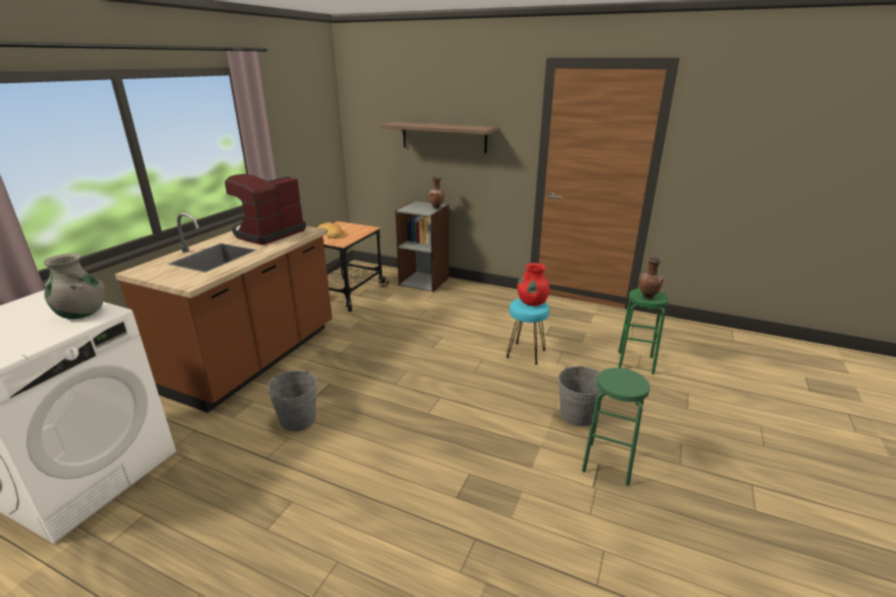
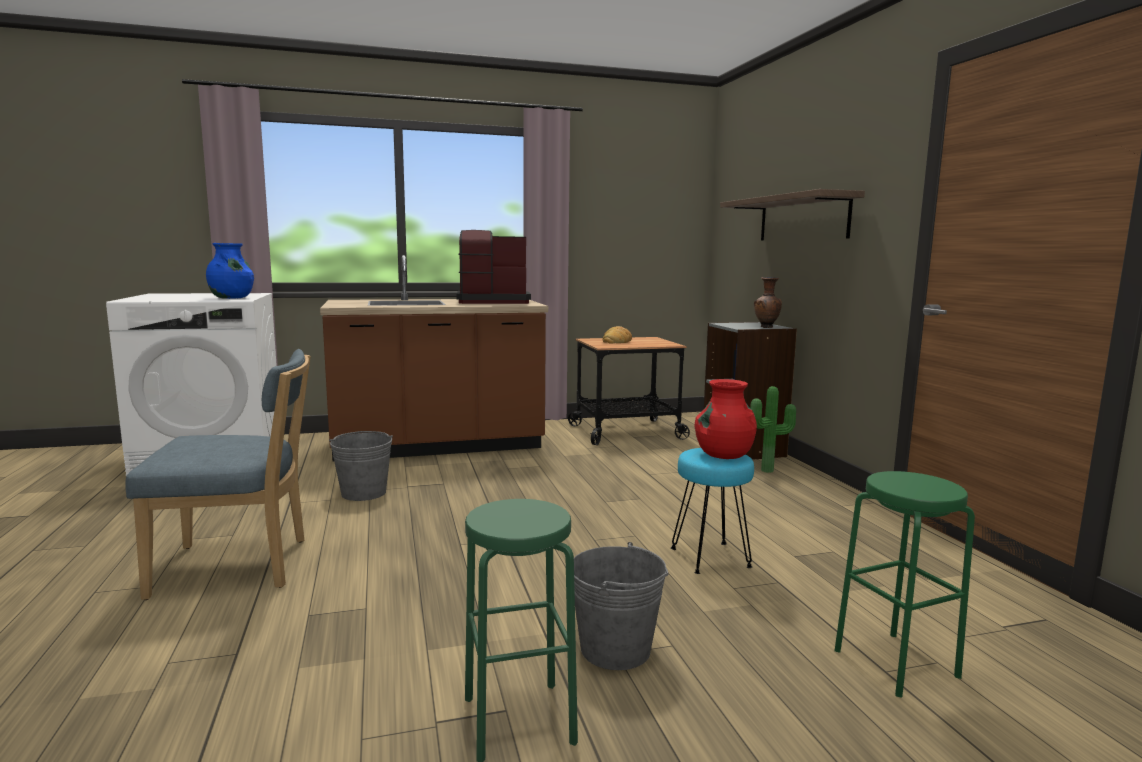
camera: 50 degrees right, 15 degrees down
grey vase [43,253,105,319] -> blue vase [206,243,254,299]
brown vase [639,257,664,300] -> none
none -> blue chair [125,349,311,600]
none -> potted plant [750,386,796,473]

